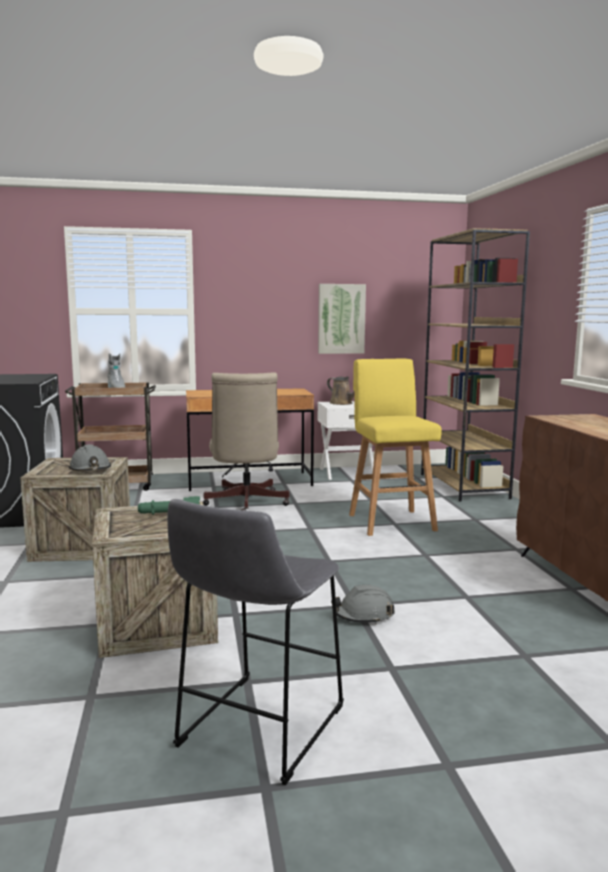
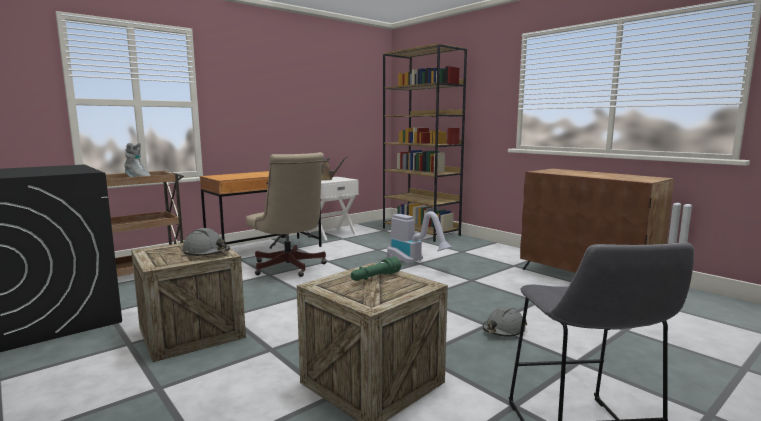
camera: 30 degrees left, 0 degrees up
picture [318,284,366,354] -> none
yellow stool [349,359,442,536] -> vacuum cleaner [387,211,453,264]

